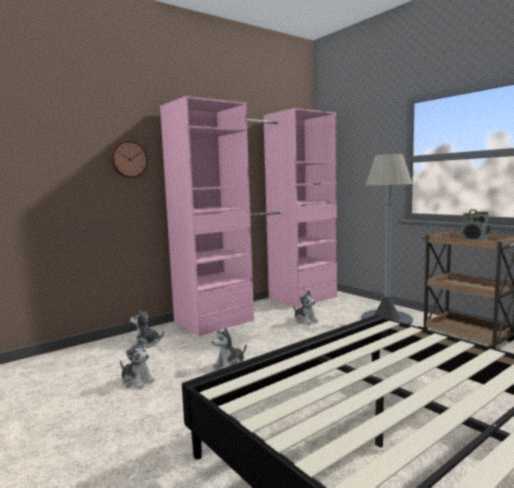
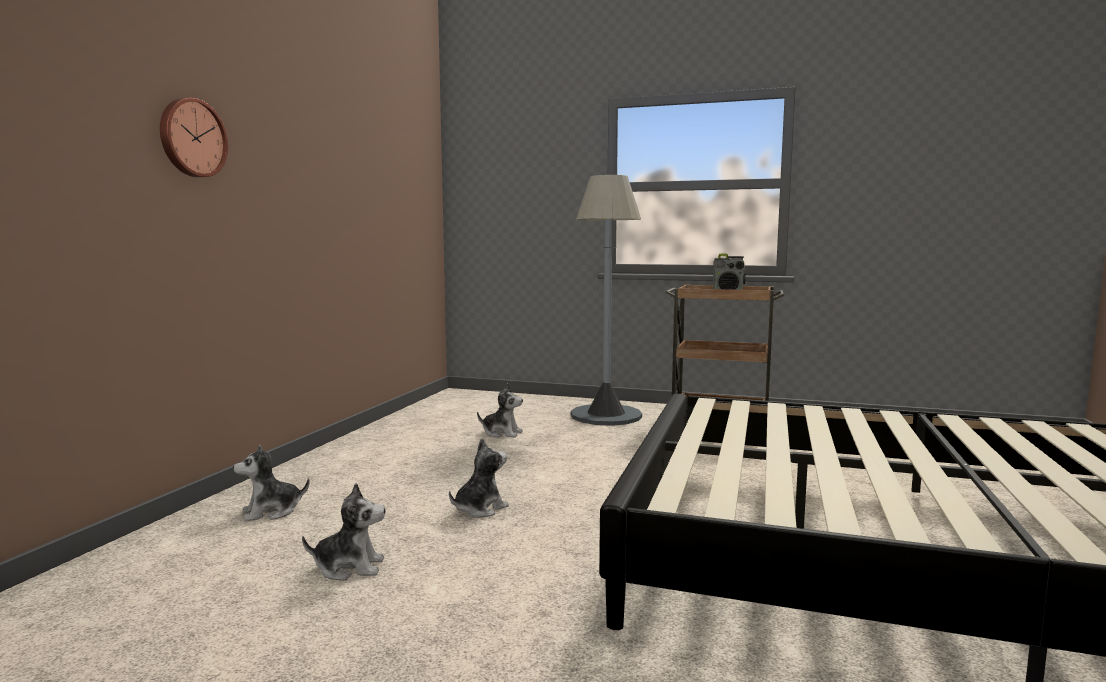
camera: 35 degrees left, 0 degrees up
pink wardrobe [160,96,337,336] -> none
plush toy [212,328,246,369] -> plush toy turned 150 degrees counterclockwise [449,438,509,518]

